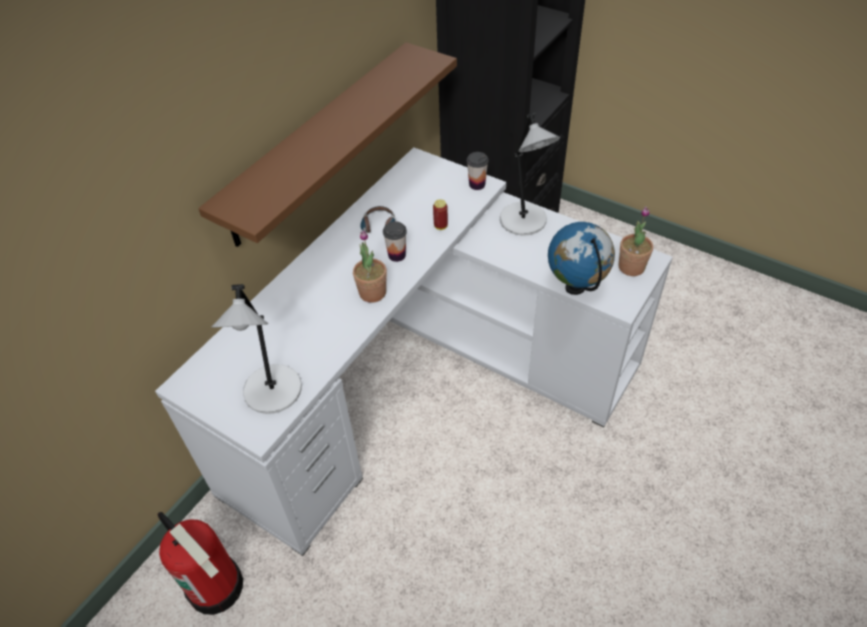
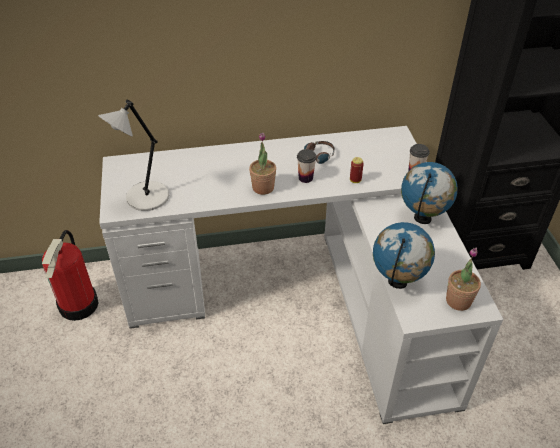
camera: 45 degrees right, 5 degrees down
brown shelf [198,42,457,247] -> none
grey table lamp [500,113,560,236] -> globe [401,162,458,224]

